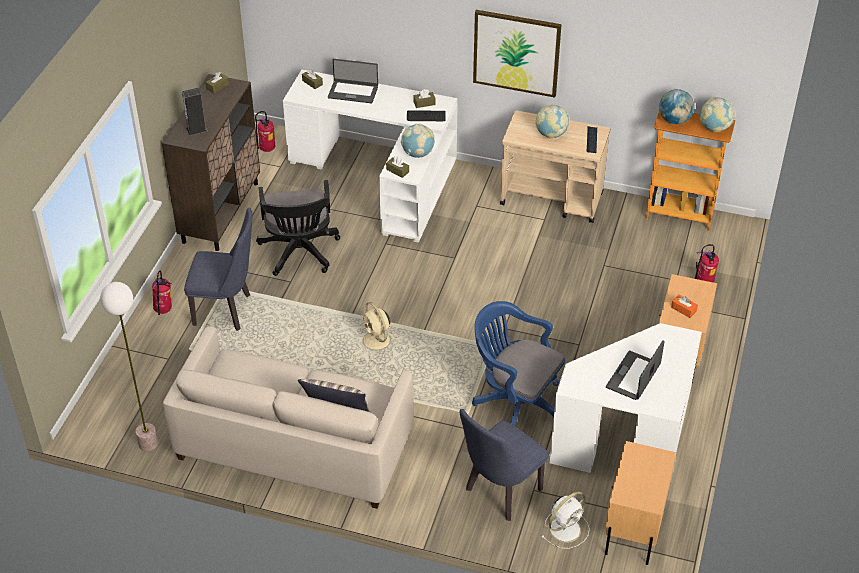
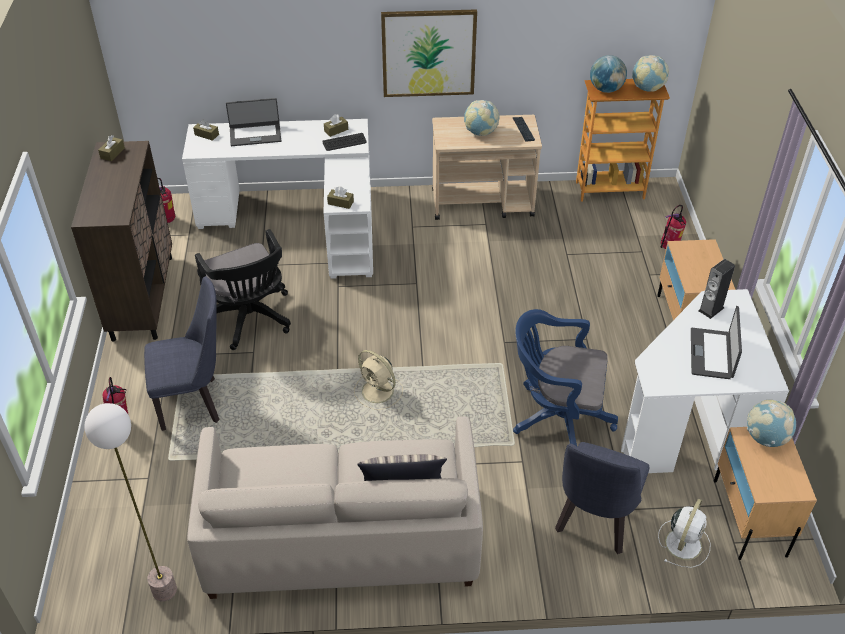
camera: 20 degrees left, 0 degrees up
speaker [182,88,207,136] -> speaker moved to [698,259,735,319]
globe [401,124,434,158] -> globe moved to [747,400,796,447]
orange tissue box [671,295,698,318] -> none

